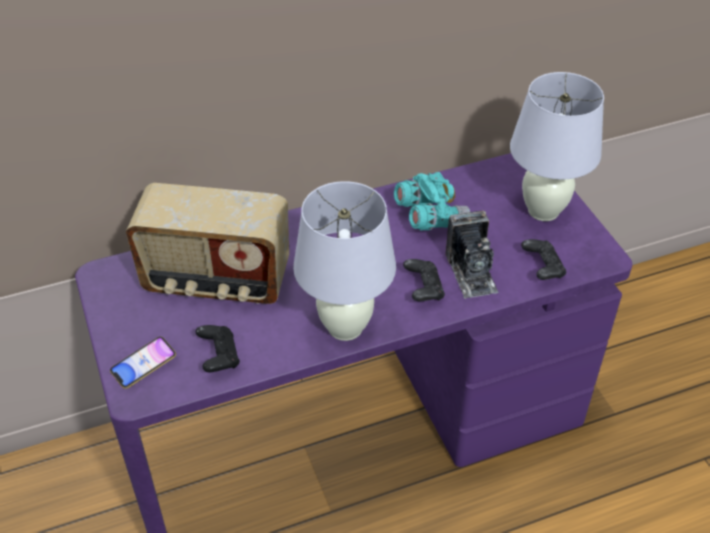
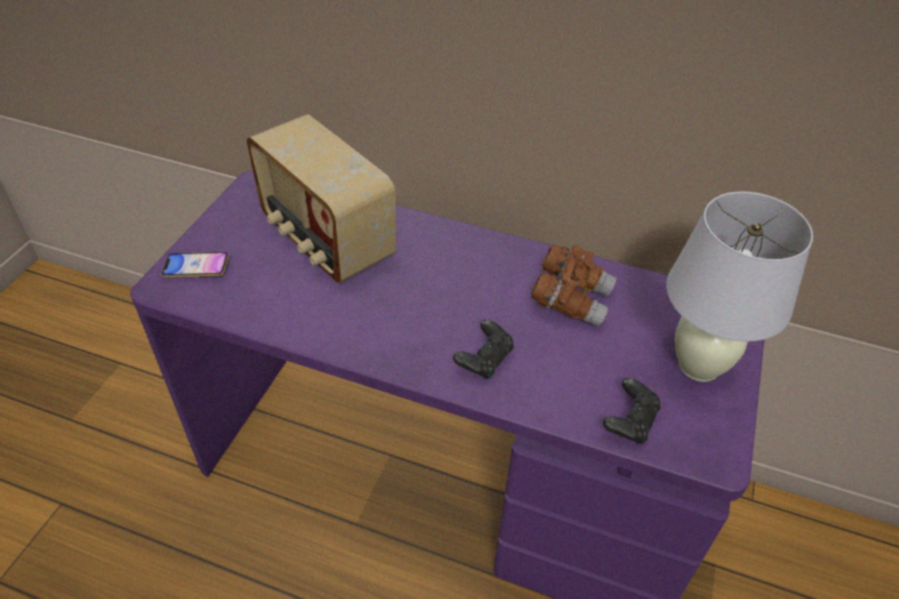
camera: 40 degrees right, 0 degrees up
black game controller [196,325,240,372] -> none
white table lamp [293,181,396,341] -> none
turquoise binoculars [394,172,470,230] -> brown binoculars [531,244,617,327]
camera [445,210,499,299] -> none

